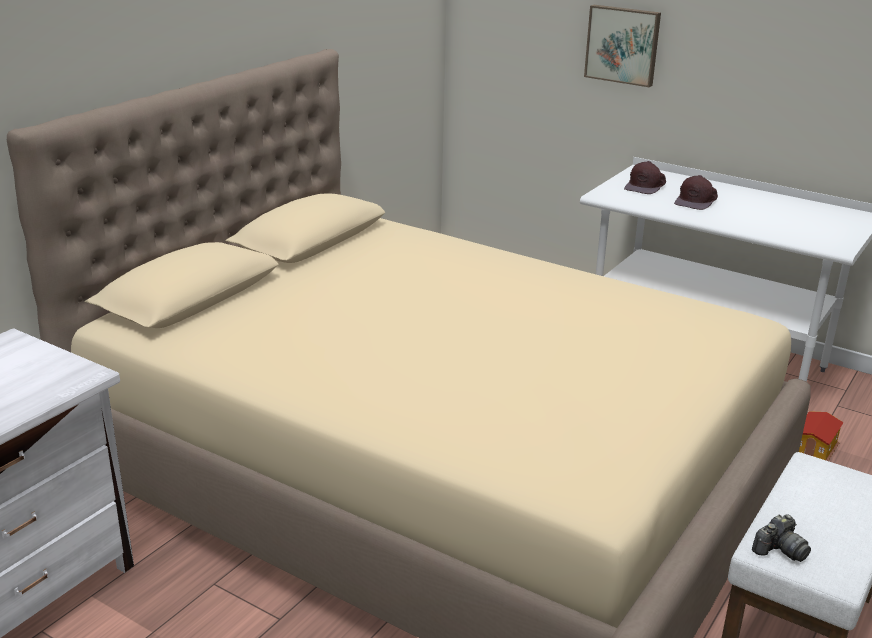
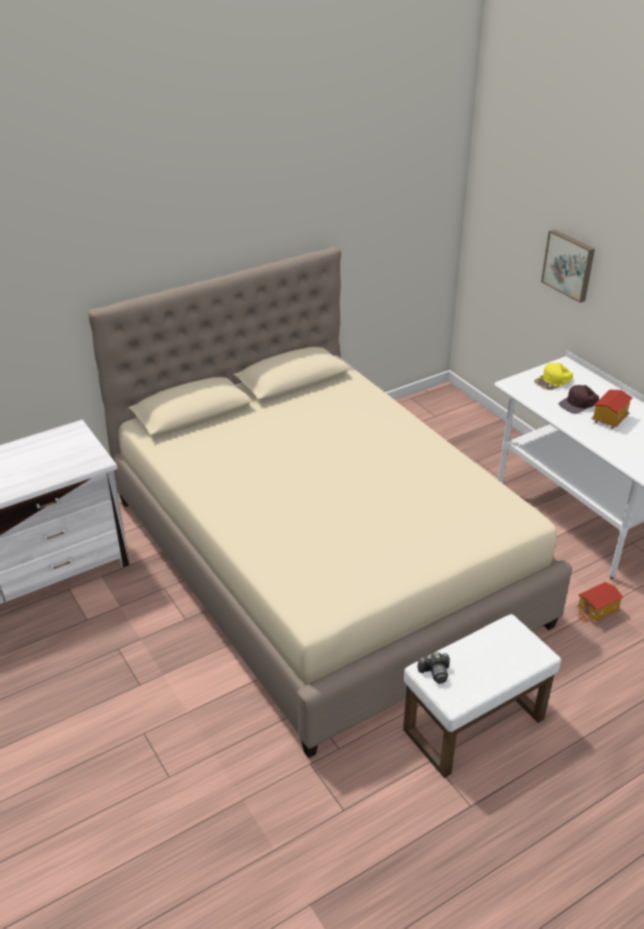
camera: 25 degrees right, 10 degrees up
brown cap [624,161,666,194] -> yellow cap [534,363,573,390]
none -> toy house [591,389,633,429]

